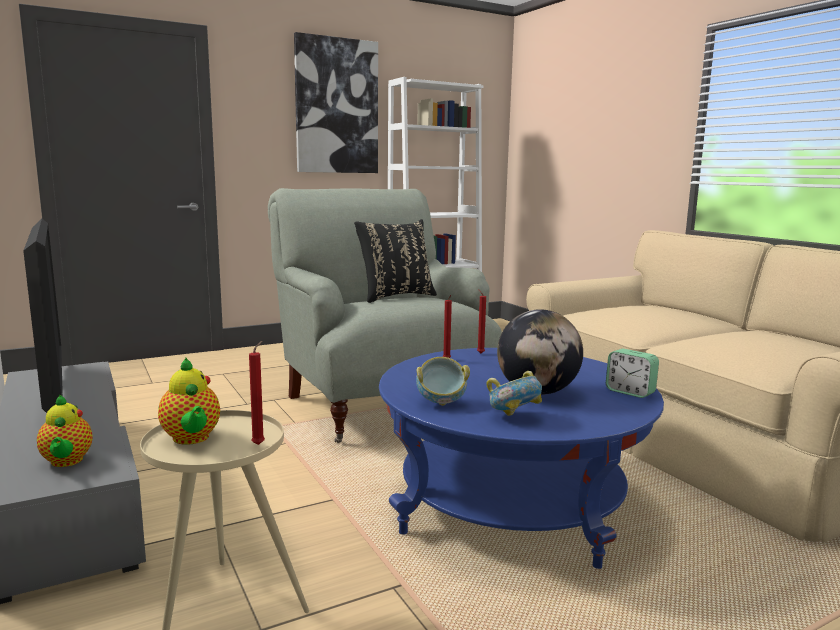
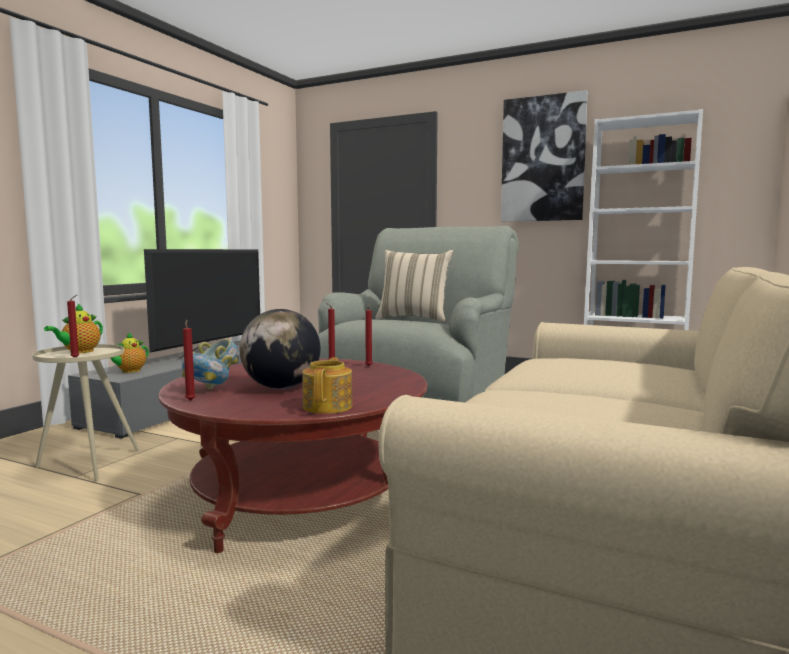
camera: 55 degrees right, 5 degrees down
black pillow [354,219,437,303] -> beige pillow [375,250,453,322]
blue coffee table [379,348,664,569] -> red coffee table [158,359,427,553]
alarm clock [606,349,659,398] -> teapot [302,357,352,414]
none -> red candle [183,320,195,401]

